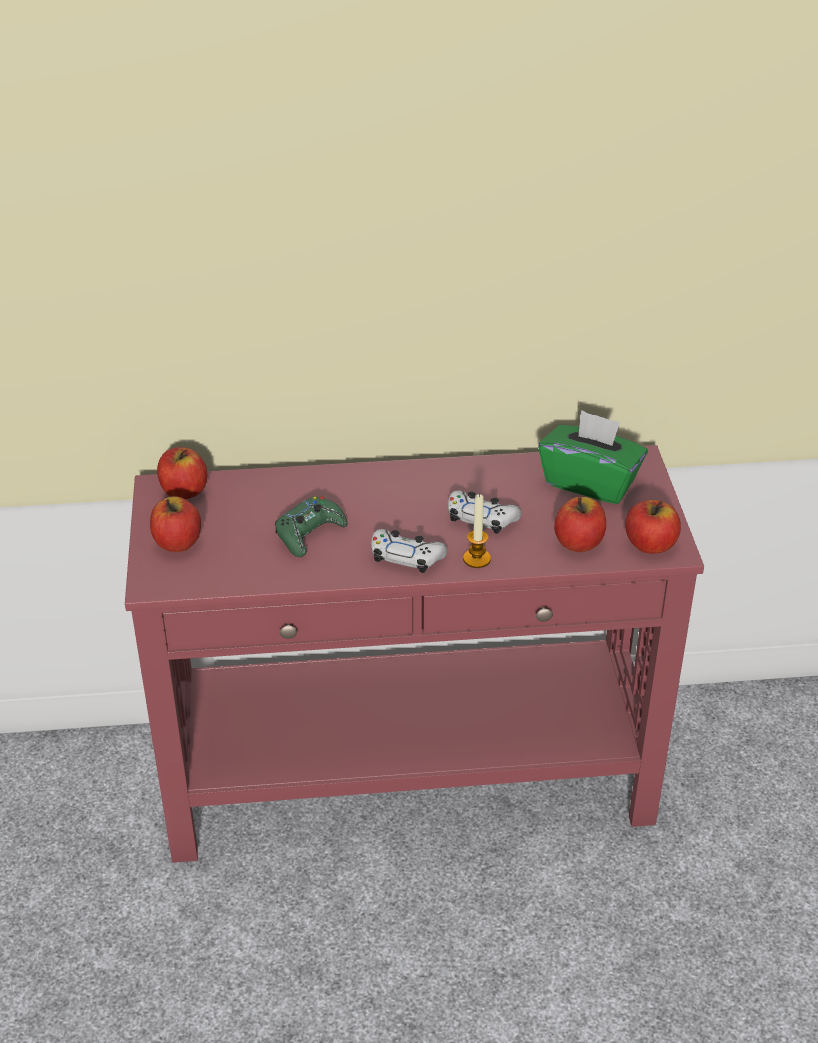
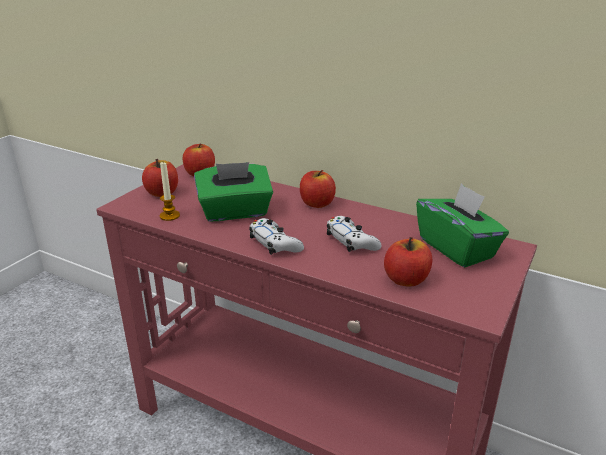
camera: 35 degrees right, 10 degrees down
green game controller [275,496,348,557] -> green tissue box [194,162,273,222]
candle [463,493,491,568] -> candle moved to [160,162,180,221]
apple [625,500,681,554] -> apple moved to [300,170,336,208]

